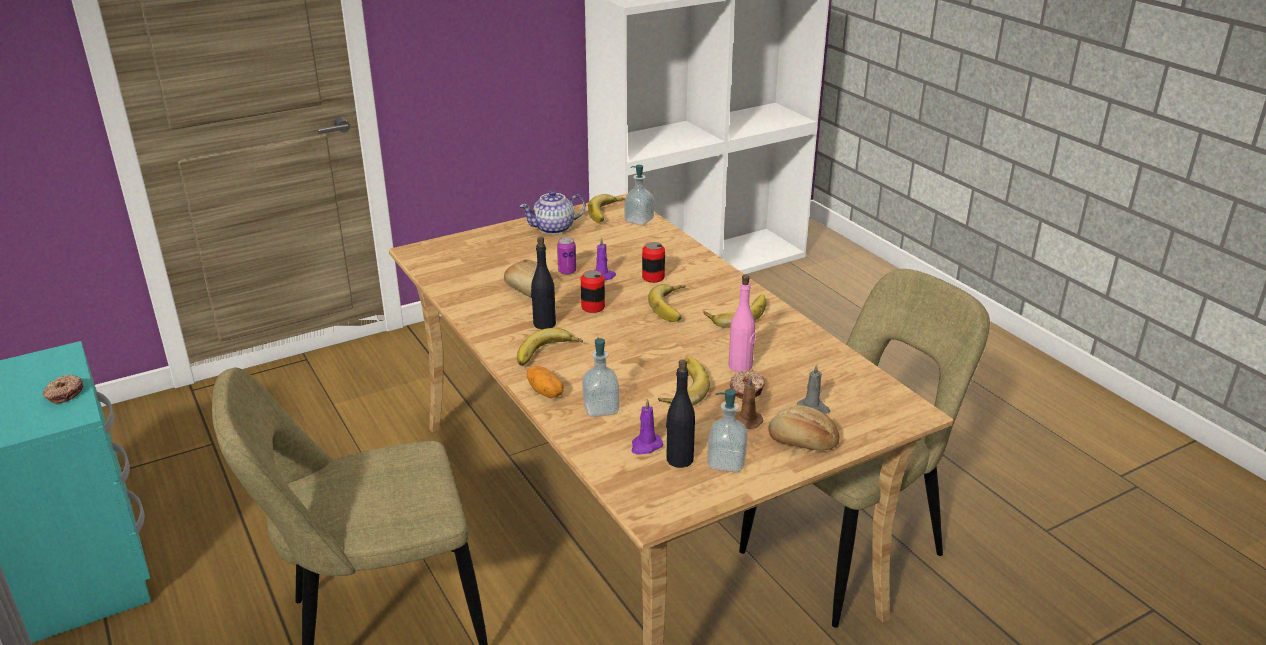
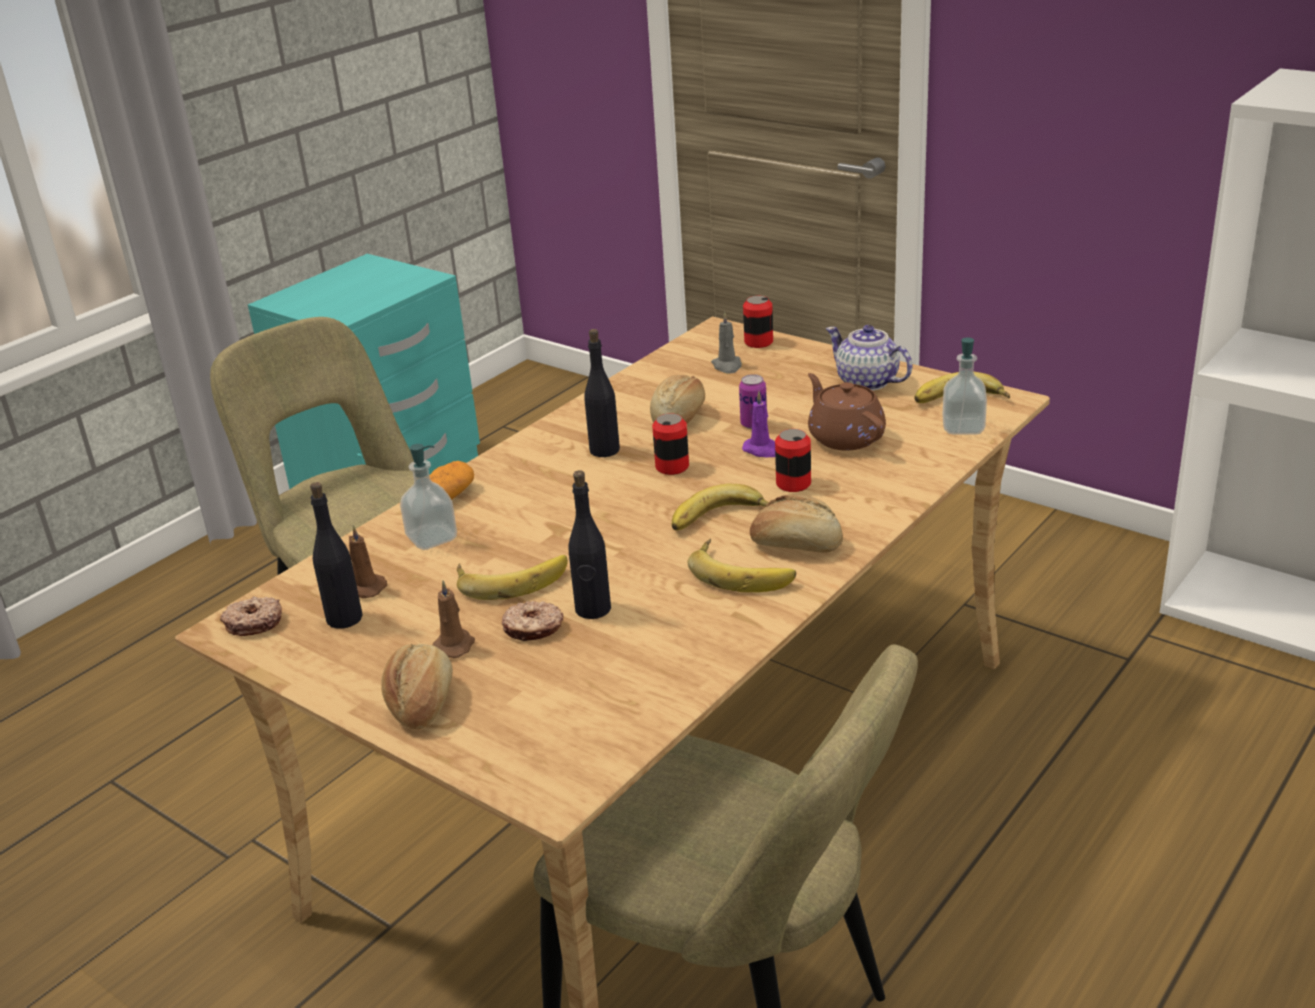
camera: 70 degrees right, 0 degrees up
donut [43,375,83,403] -> donut moved to [220,596,282,636]
banana [517,328,583,366] -> none
purple candle [632,398,663,455] -> brown candle [349,525,387,598]
soap dispenser [707,389,748,472] -> none
pink bottle [728,274,756,372] -> black bottle [569,470,611,619]
grey candle [797,363,830,414] -> grey candle moved to [711,312,742,374]
none -> can [743,296,773,348]
none -> bread [750,495,843,553]
none -> brown teapot [808,373,886,451]

